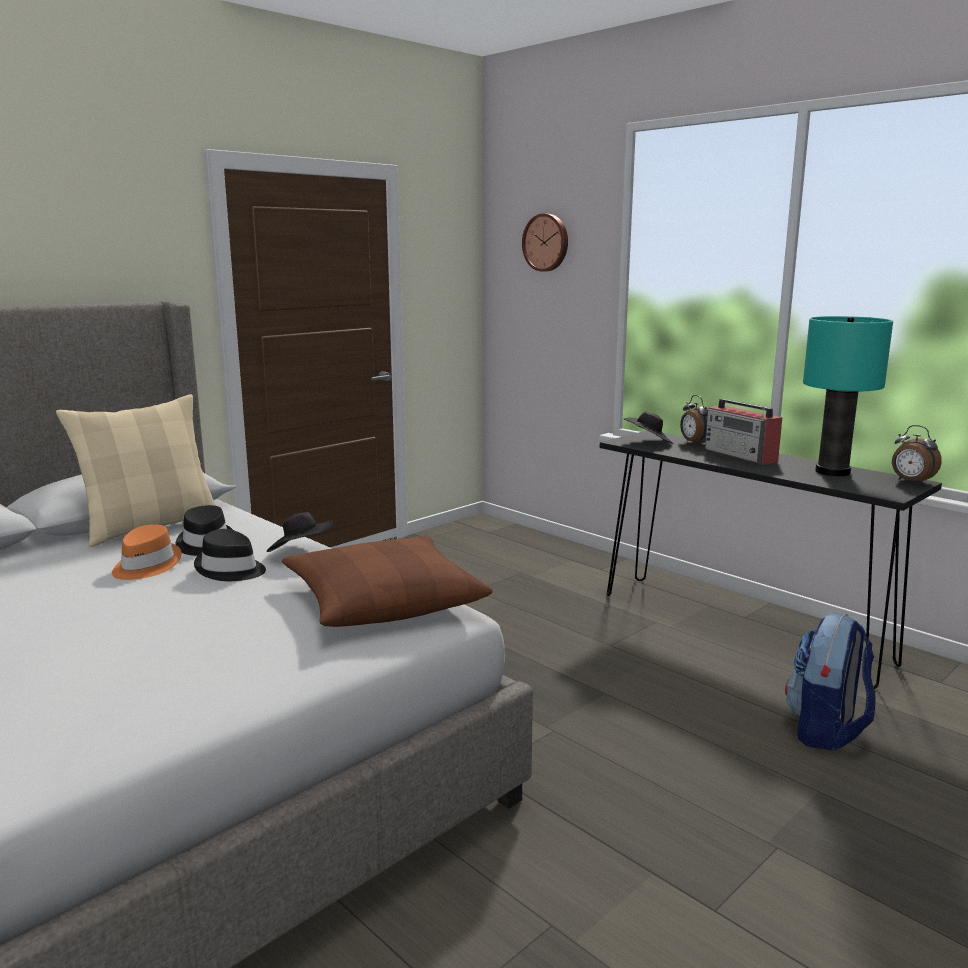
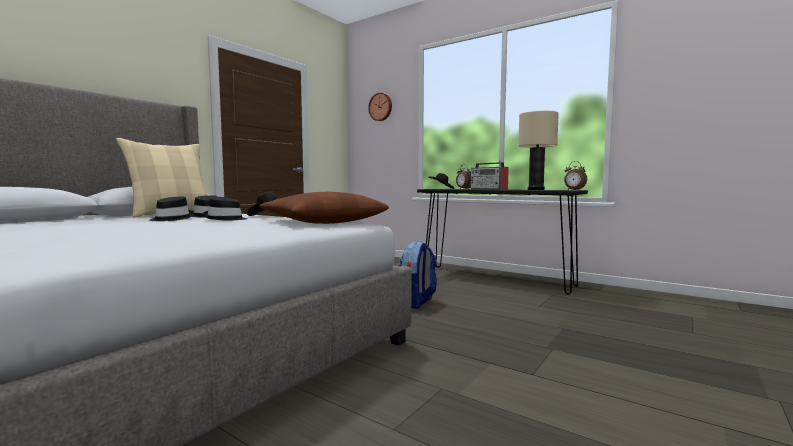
camera: 10 degrees left, 10 degrees down
orange hat [112,525,182,580] -> black hat [149,197,194,221]
backpack [785,613,876,751] -> backpack moved to [398,241,437,309]
turquoise table lamp [803,316,893,476] -> beige table lamp [518,111,559,190]

